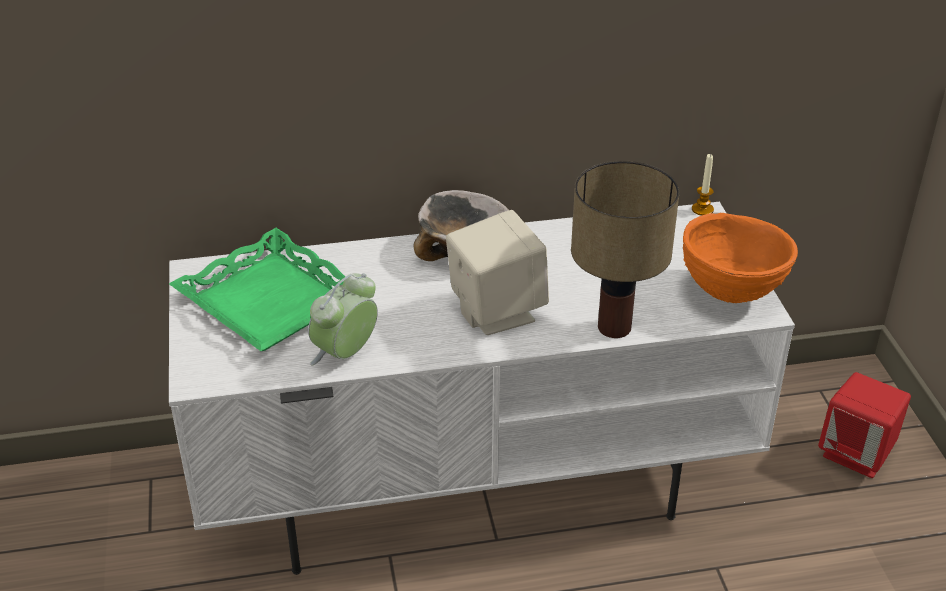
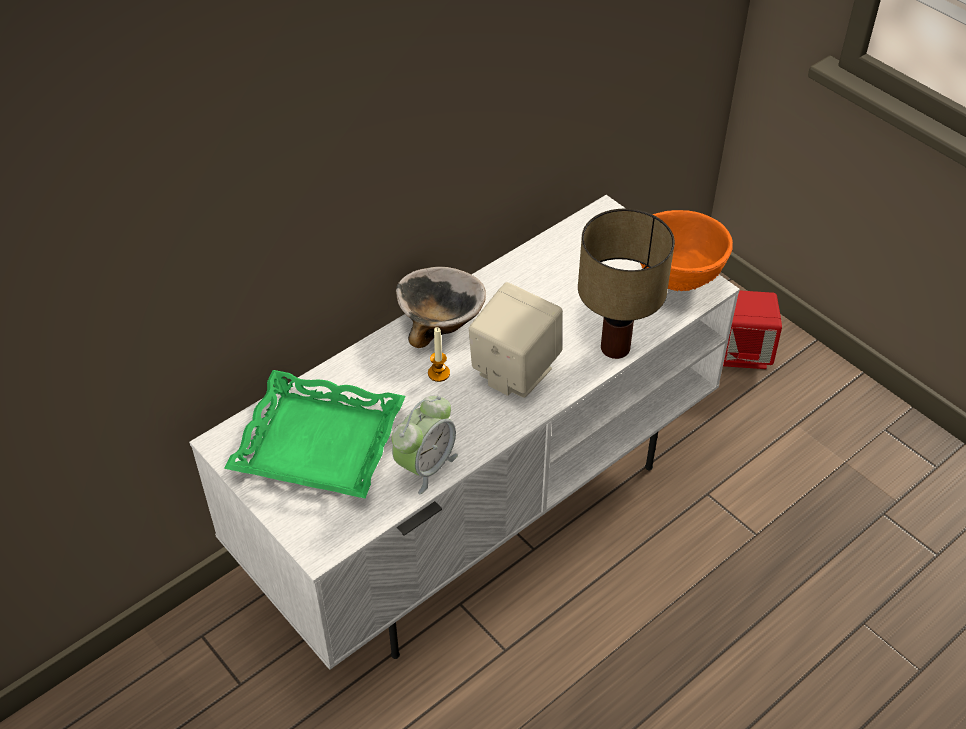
camera: 30 degrees left, 10 degrees up
alarm clock [308,273,378,365] -> alarm clock turned 150 degrees counterclockwise [391,396,458,494]
candle [692,154,714,216] -> candle moved to [428,327,450,382]

